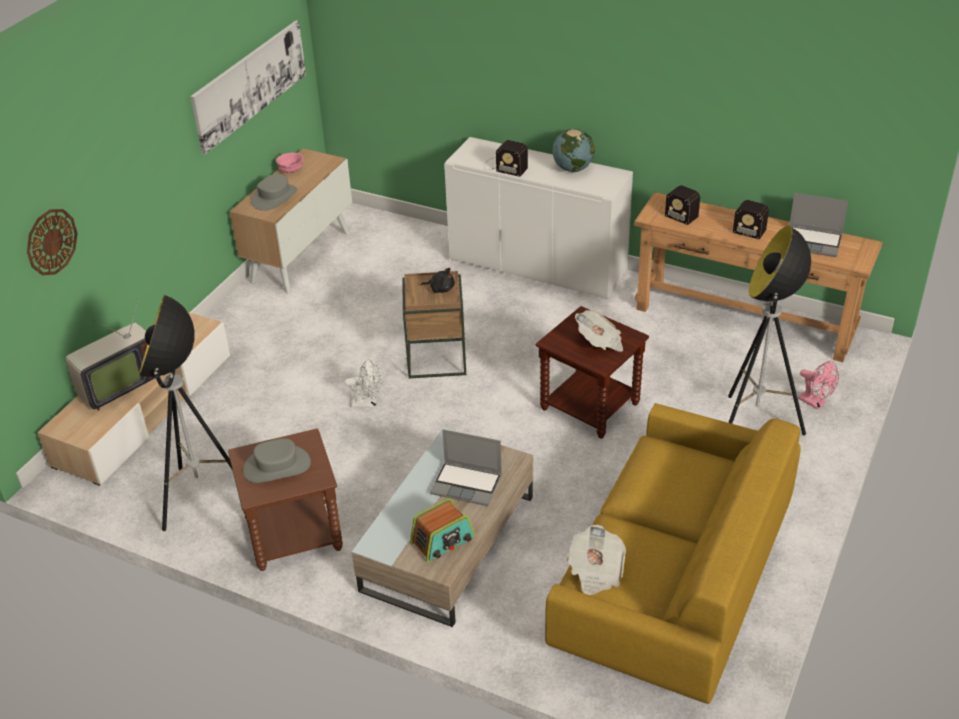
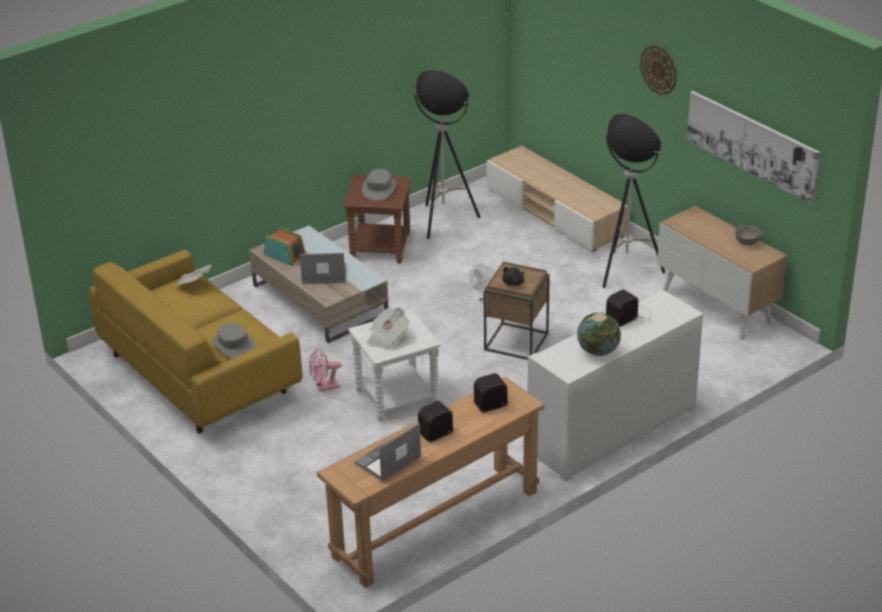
camera: 115 degrees right, 5 degrees down
wall clock [27,209,77,275] -> wall clock moved to [640,45,677,95]
television [65,294,155,411] -> none
grey hat [251,174,297,211] -> grey hat moved to [212,323,256,358]
pink bowl [276,153,303,173] -> grey bowl [735,225,761,245]
radio [410,498,475,562] -> radio turned 135 degrees clockwise [264,227,306,266]
laptop [430,429,502,506] -> laptop turned 45 degrees clockwise [300,253,346,284]
brown side table [536,306,649,438] -> white side table [348,310,441,421]
floor lamp [728,226,811,435] -> floor lamp moved to [602,113,665,288]
pink fan [798,361,839,410] -> pink fan moved to [309,348,342,392]

